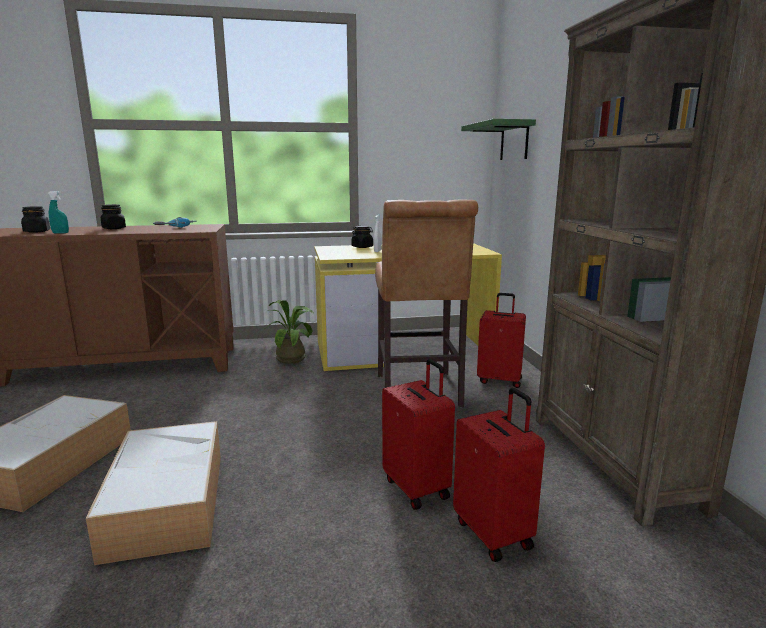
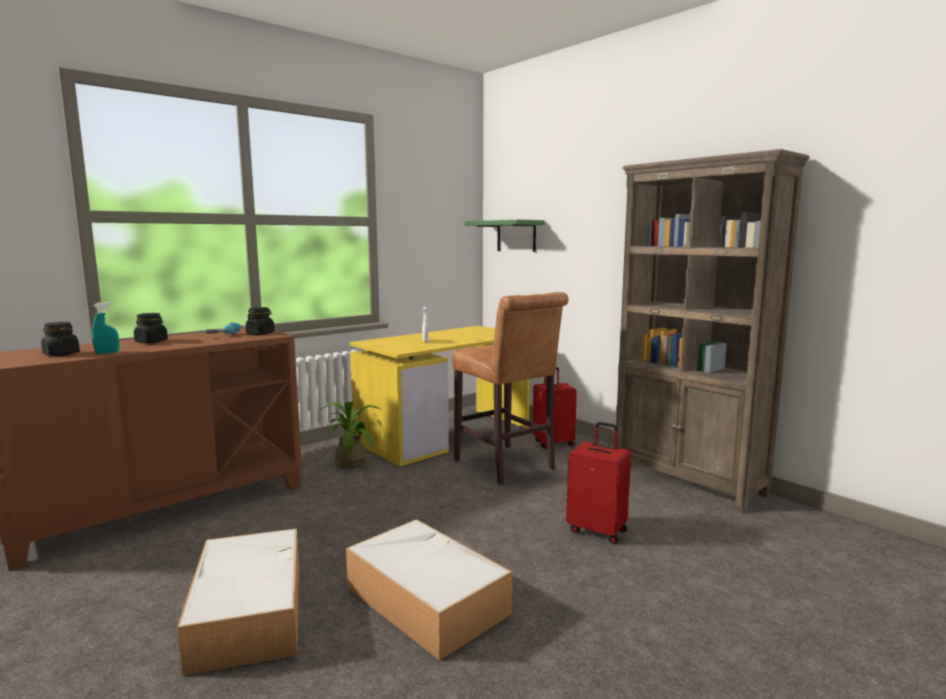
camera: 30 degrees left, 5 degrees down
black jar [352,226,373,248] -> black jar moved to [245,307,275,335]
red suitcase [453,388,545,562] -> none

